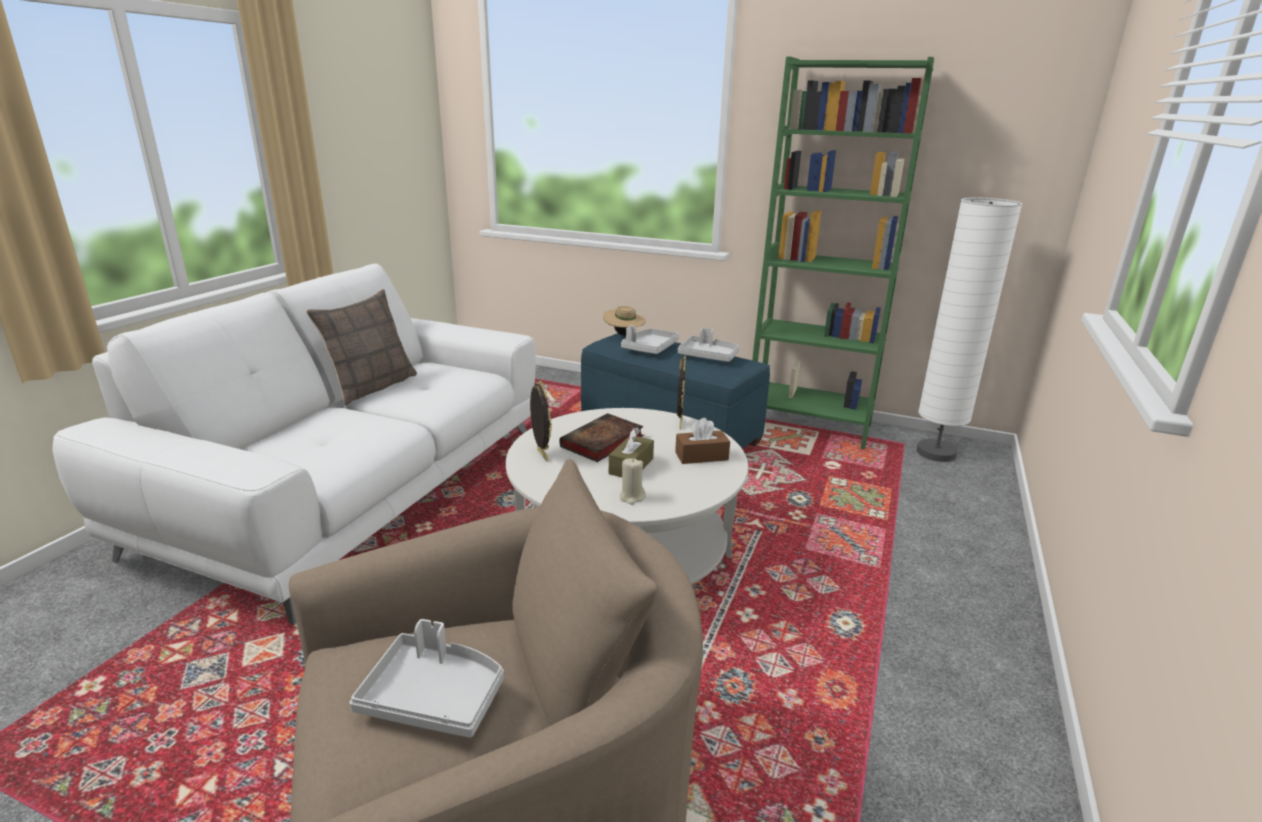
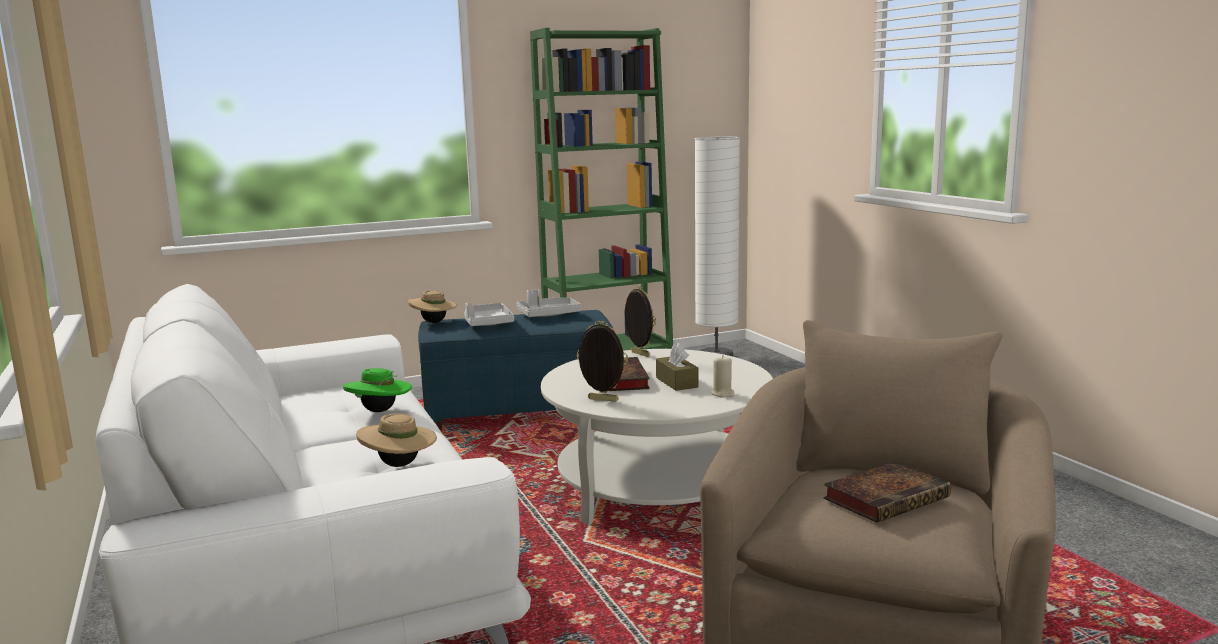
camera: 45 degrees left, 10 degrees down
pillow [306,289,417,405] -> none
grey tray [349,619,504,738] -> book [823,461,951,523]
brown tissue box [675,418,730,464] -> none
none -> green hat [343,368,412,412]
none -> beige hat [356,414,437,467]

